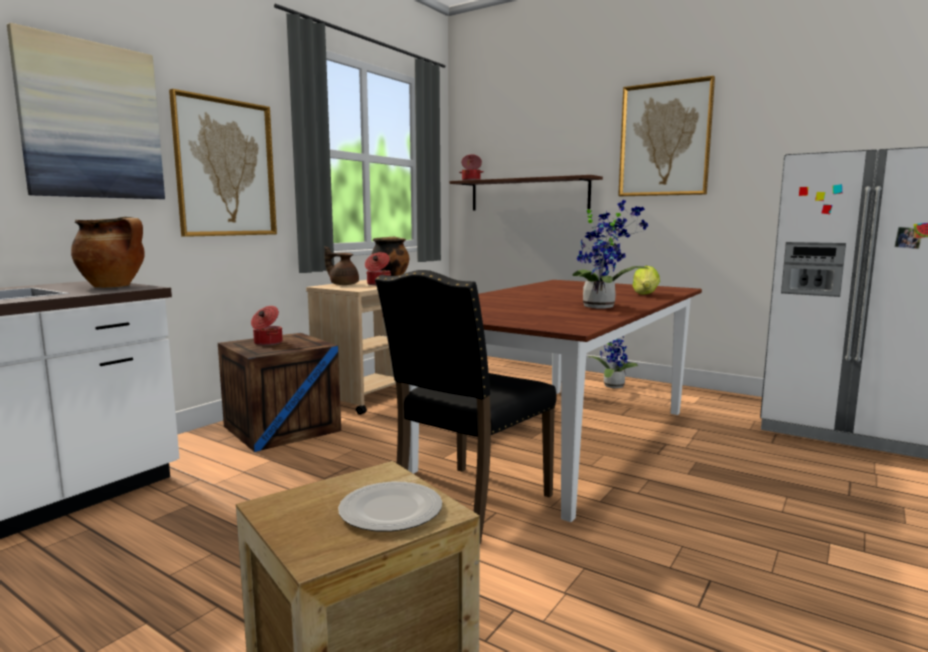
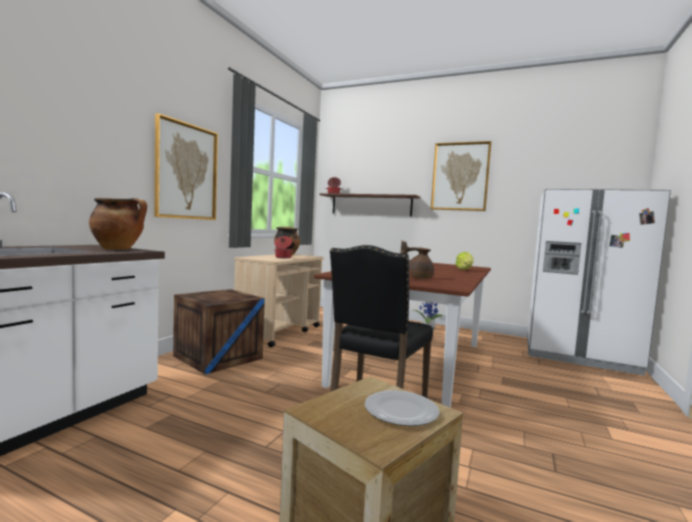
camera: 10 degrees left, 5 degrees down
picture [7,23,165,199] -> none
cooking pot [251,306,282,346] -> none
brown teapot [324,246,359,285] -> brown teapot moved to [400,240,434,279]
potted plant [573,200,649,308] -> none

